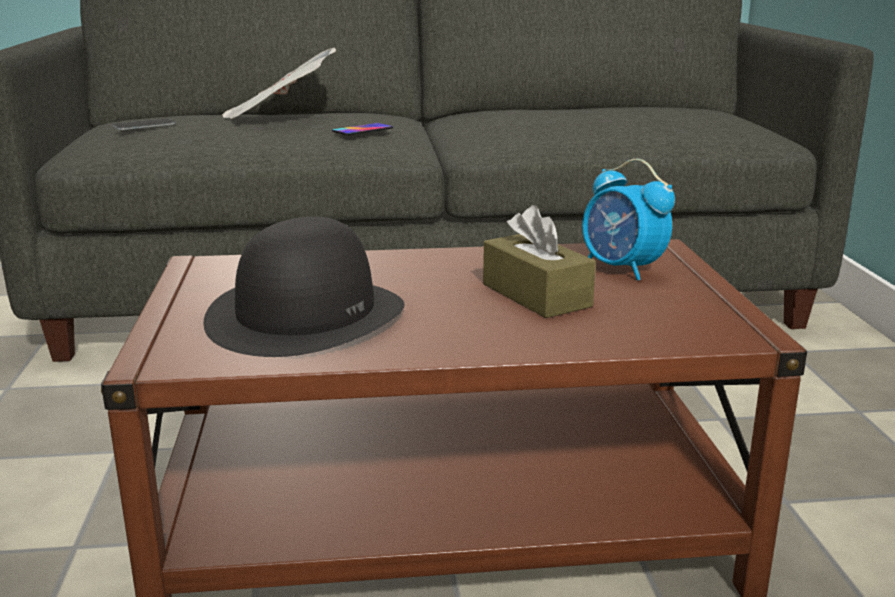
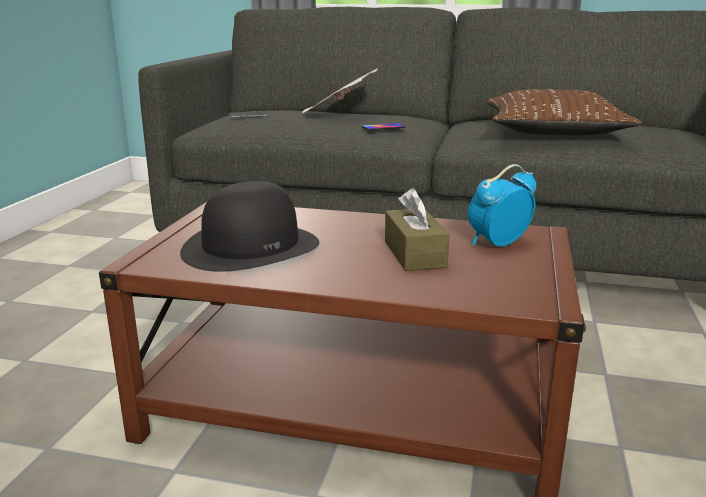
camera: 20 degrees right, 0 degrees up
alarm clock [582,159,675,281] -> alarm clock turned 75 degrees clockwise [468,164,536,246]
none -> brown pillow [487,89,642,135]

